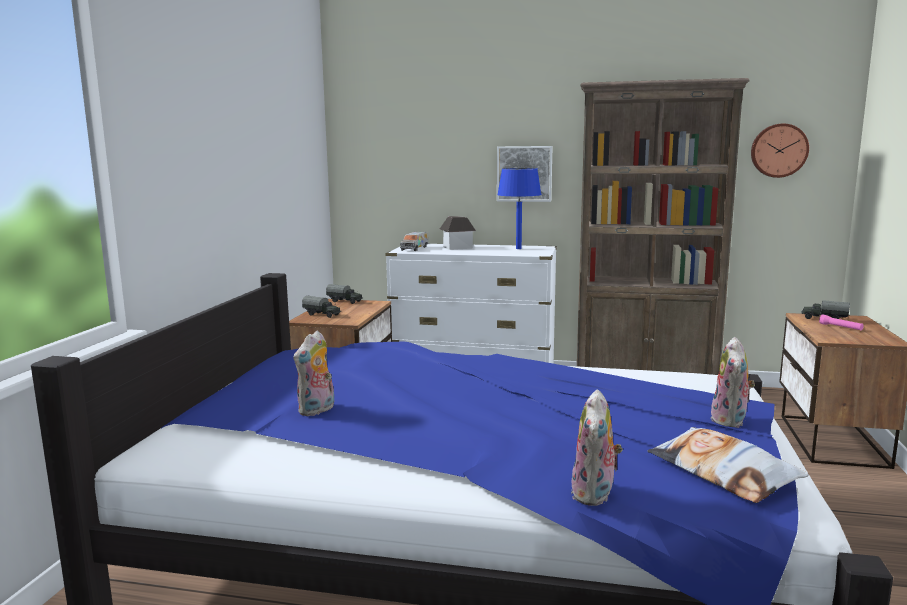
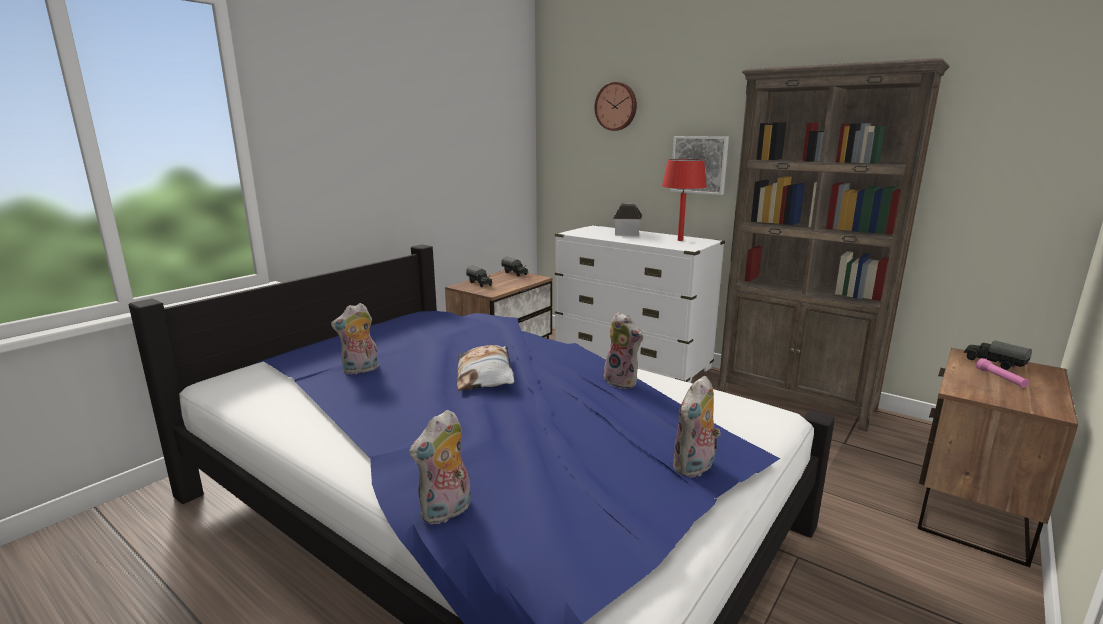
camera: 25 degrees right, 5 degrees up
toy truck [400,232,429,251] -> none
blue table lamp [497,168,542,249] -> red table lamp [662,159,707,241]
pillow [647,427,809,503] -> pillow moved to [457,345,514,390]
wall clock [751,124,809,178] -> wall clock moved to [594,82,637,131]
none -> plush toy [602,312,643,389]

